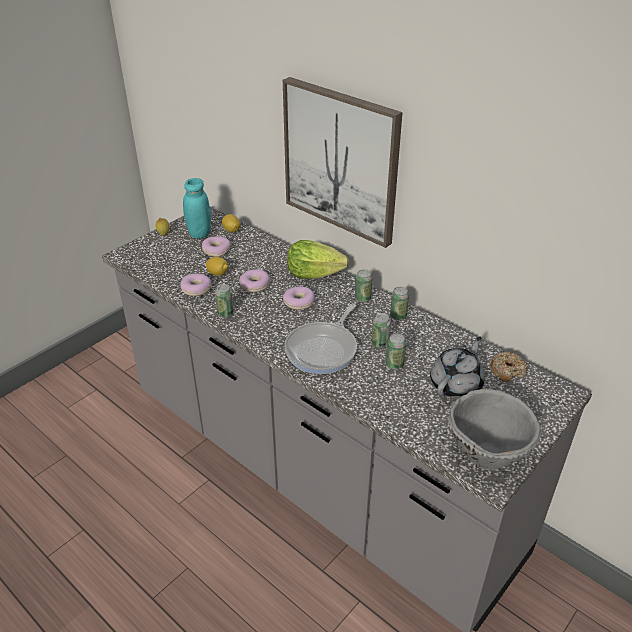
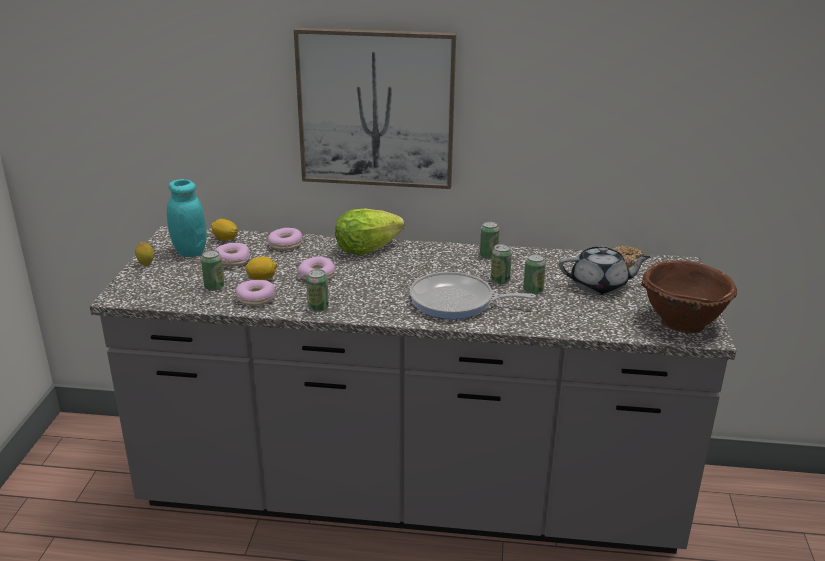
camera: 35 degrees left, 10 degrees down
donut [283,286,315,310] -> donut moved to [268,228,303,250]
frying pan [285,303,357,374] -> frying pan turned 105 degrees clockwise [410,272,536,319]
can [355,269,372,302] -> can moved to [201,250,224,291]
grey teapot [430,337,485,398] -> grey teapot turned 90 degrees clockwise [559,246,651,295]
grey bowl [448,389,542,471] -> brown bowl [641,260,737,333]

